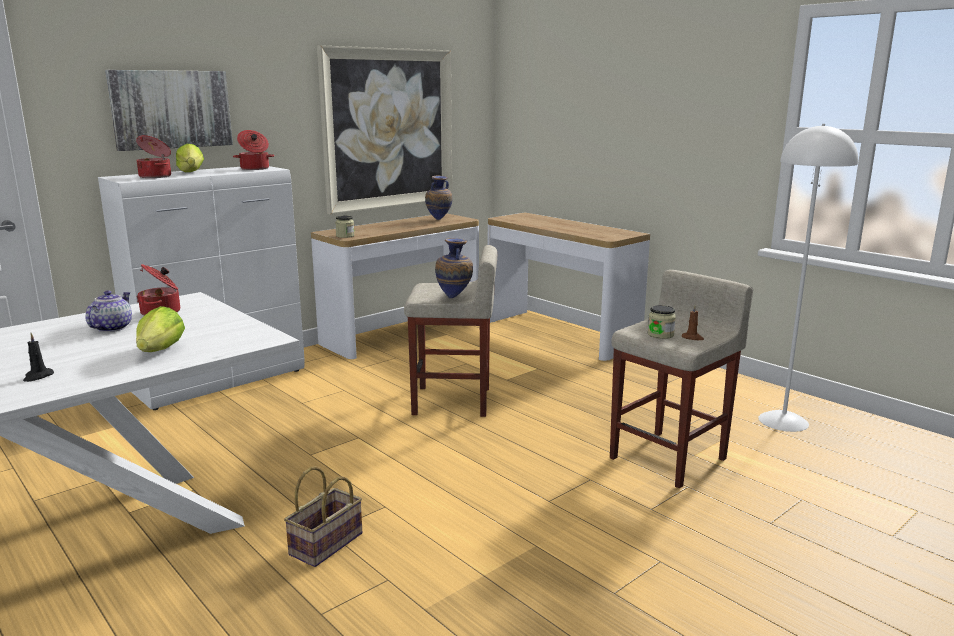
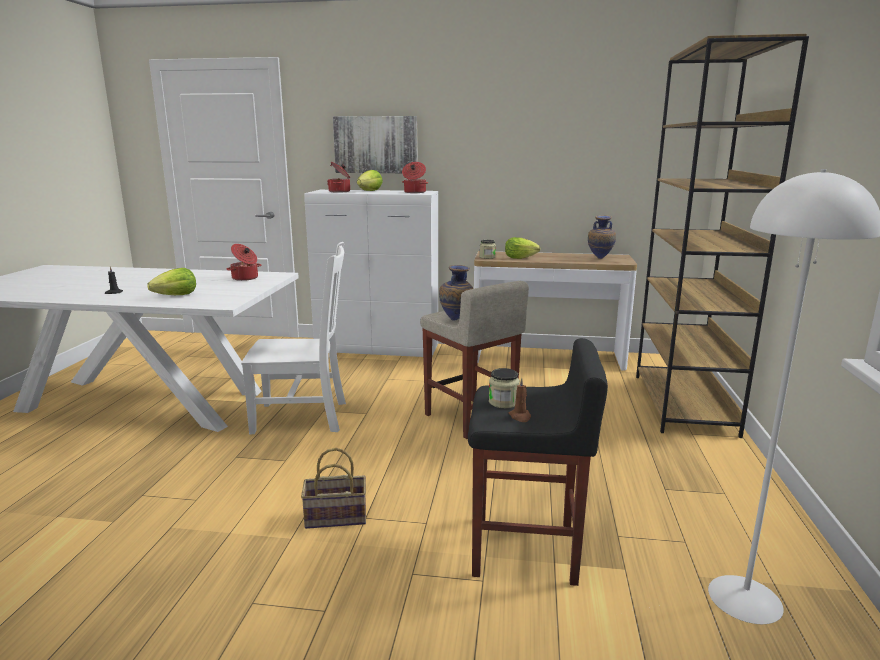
camera: 50 degrees right, 0 degrees up
teapot [85,291,132,332] -> none
basket [284,466,362,567] -> basket moved to [301,448,366,529]
picture [317,45,452,215] -> none
console table [488,212,650,361] -> brown bookcase [636,34,809,438]
beige stool [610,270,753,488] -> black stool [468,338,608,586]
none -> white chair [241,242,346,434]
none -> lettuce [505,237,540,259]

